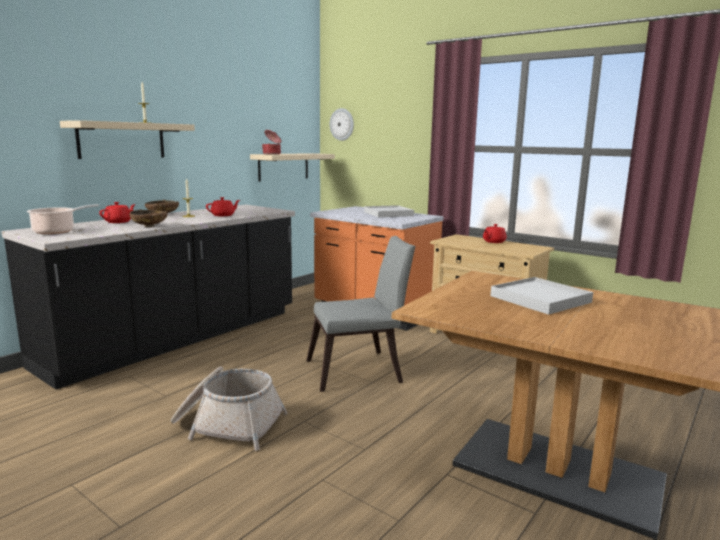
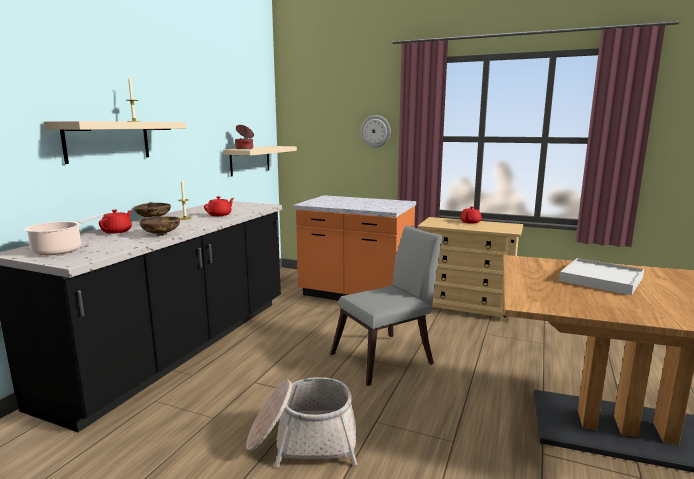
camera: 15 degrees left, 0 degrees up
wall clock [330,108,354,141] -> wall clock moved to [361,115,391,148]
white tray [364,205,414,217] -> none

